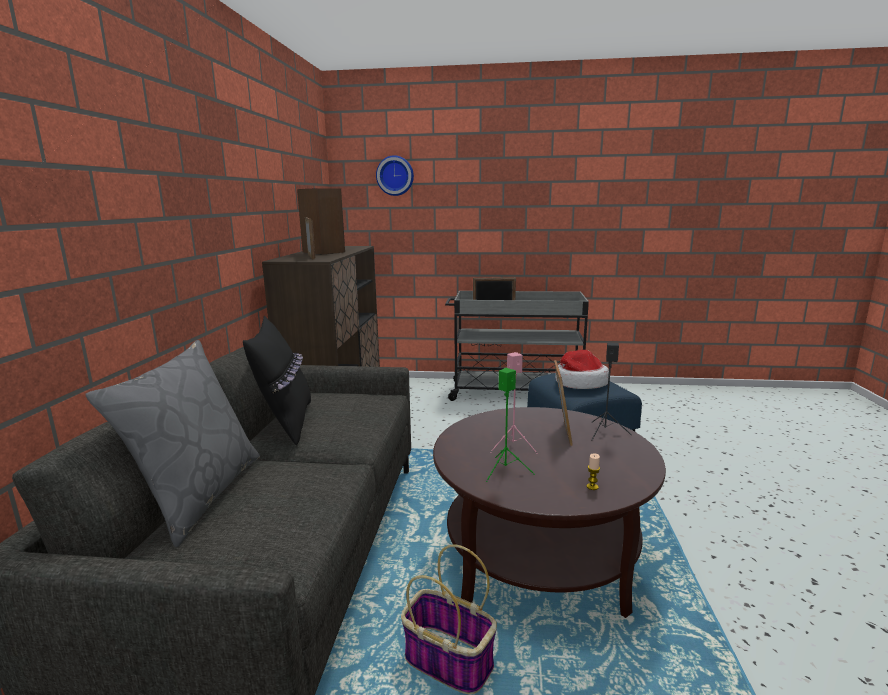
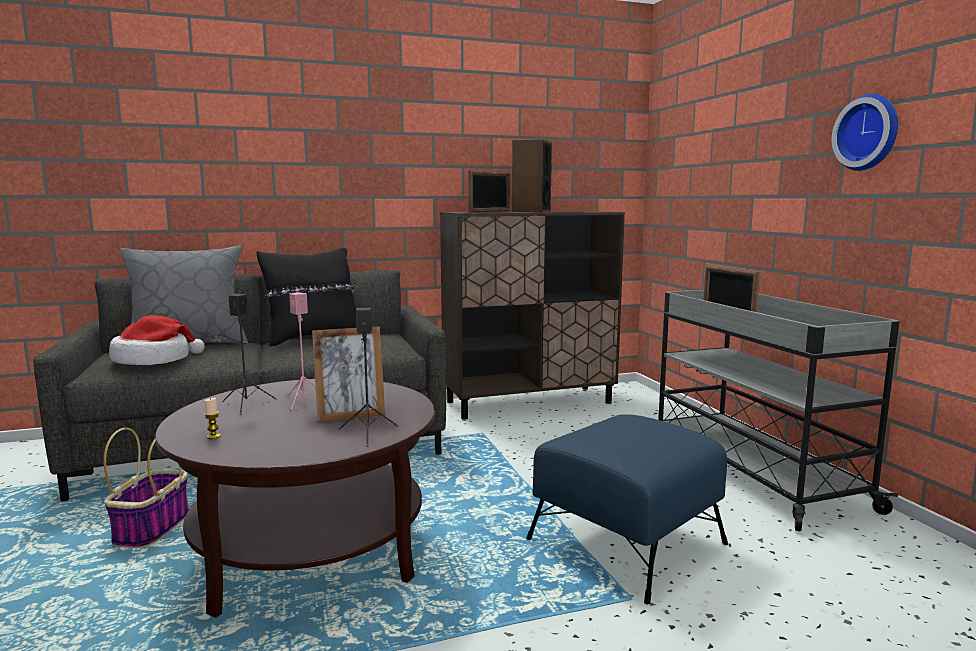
camera: 65 degrees right, 5 degrees down
wall clock [376,155,414,196] -> wall clock moved to [832,94,898,171]
green speaker [486,368,535,482] -> black speaker [222,294,277,415]
hat [555,350,609,389] -> hat moved to [109,315,205,365]

